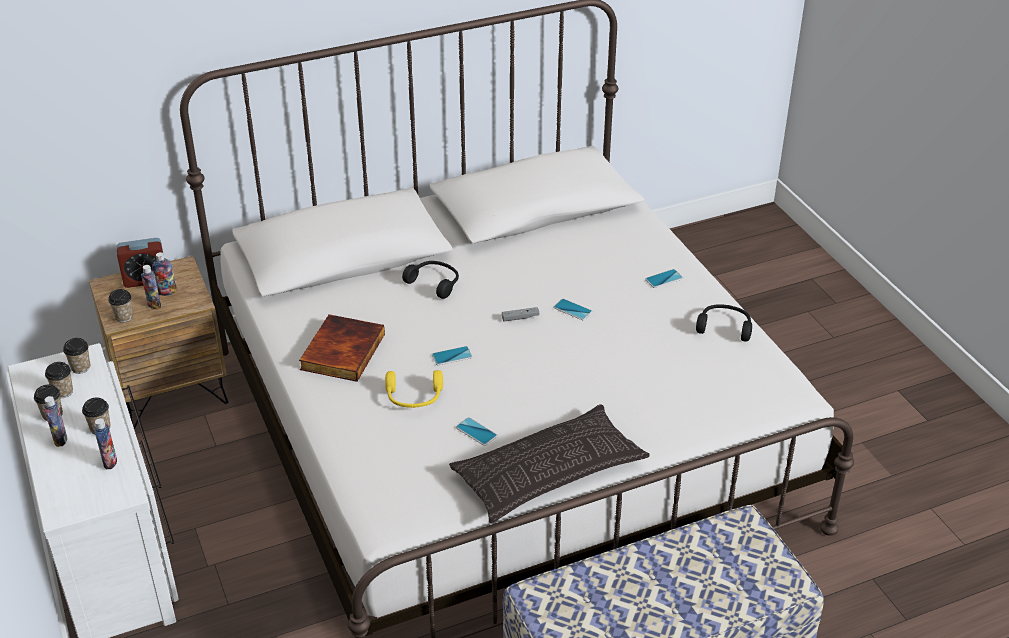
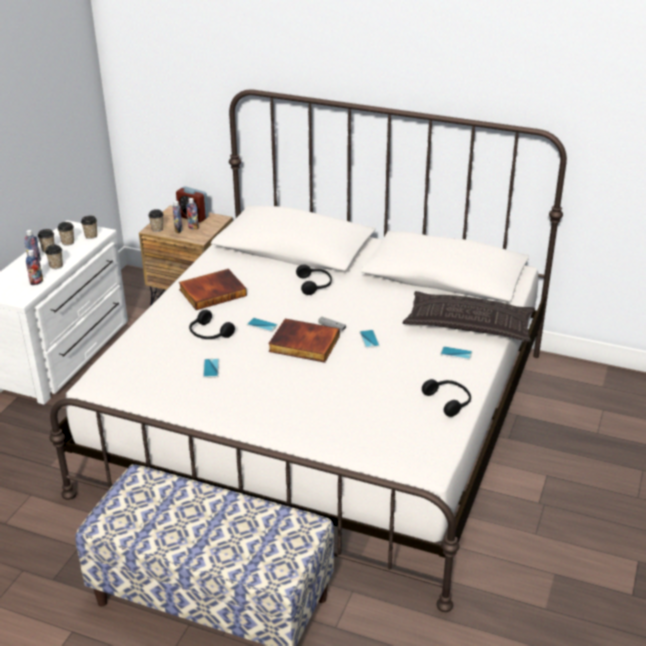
camera: 45 degrees right, 5 degrees down
yellow headphones [385,370,443,408] -> black headphones [189,310,235,339]
pillow [449,404,650,523] -> pillow moved to [402,291,535,342]
none -> book [268,319,340,363]

